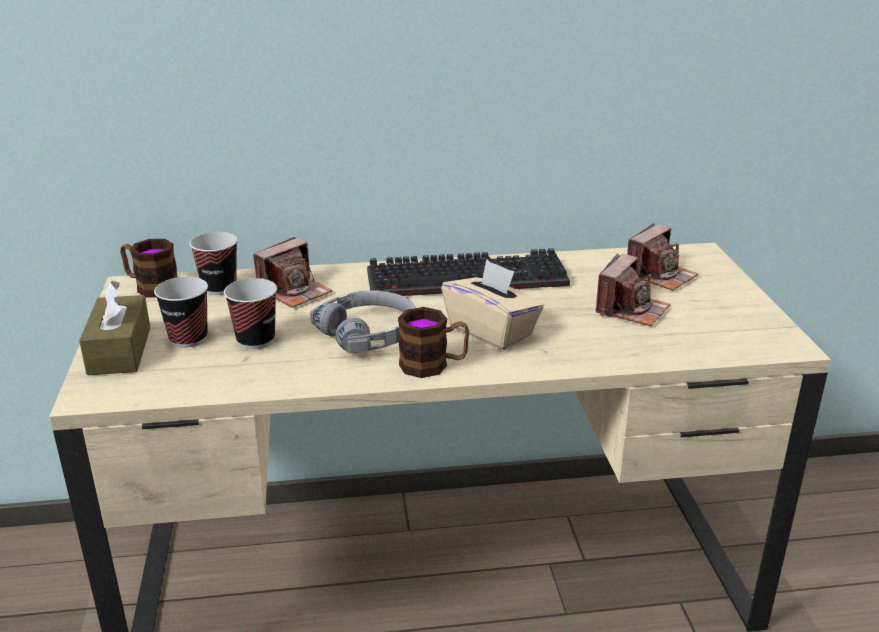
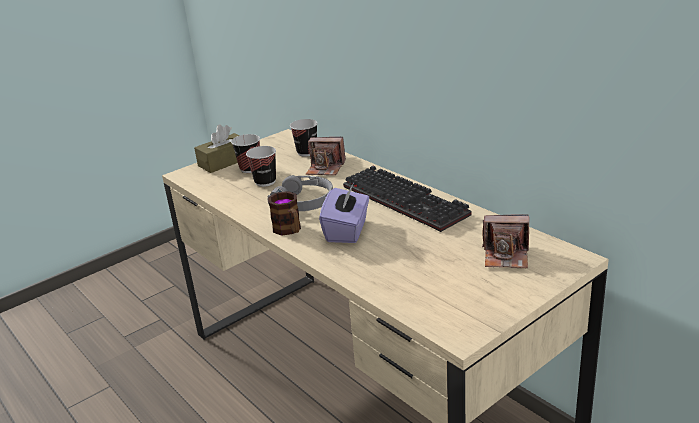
camera: 60 degrees right, 0 degrees up
mug [120,239,177,297] -> none
beige tissue box [441,259,544,350] -> purple tissue box [319,183,369,243]
camera [595,253,670,326] -> none

